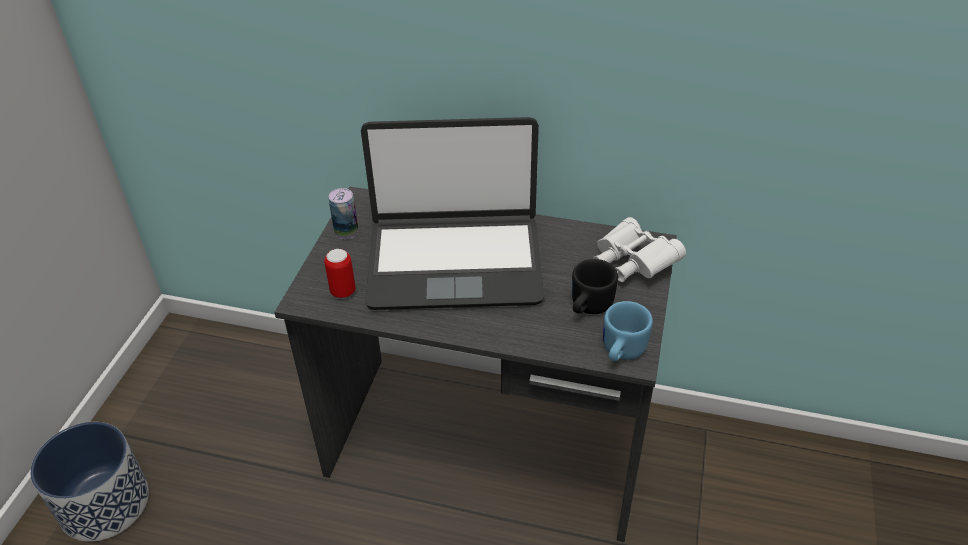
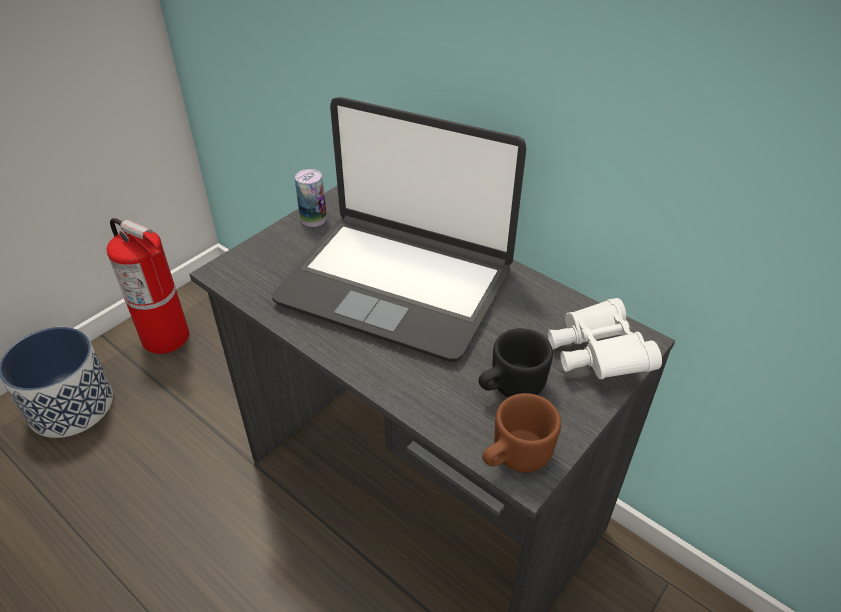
camera: 25 degrees right, 0 degrees up
can [324,249,356,298] -> none
blue mug [603,301,653,361] -> brown mug [482,393,561,472]
none -> fire extinguisher [107,218,189,354]

